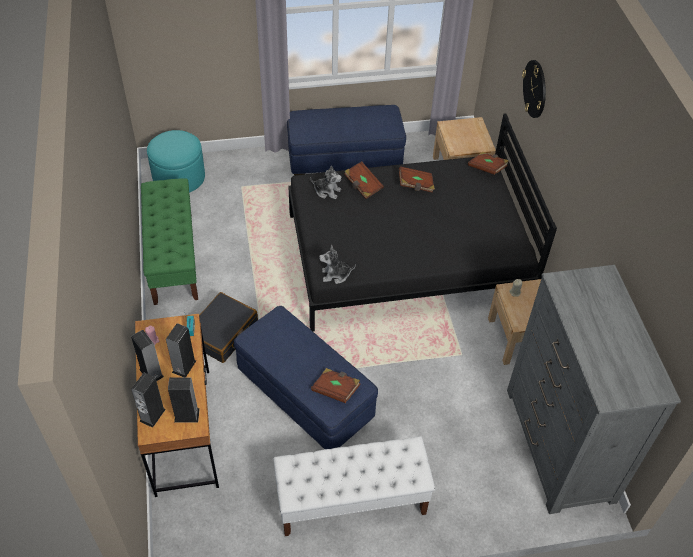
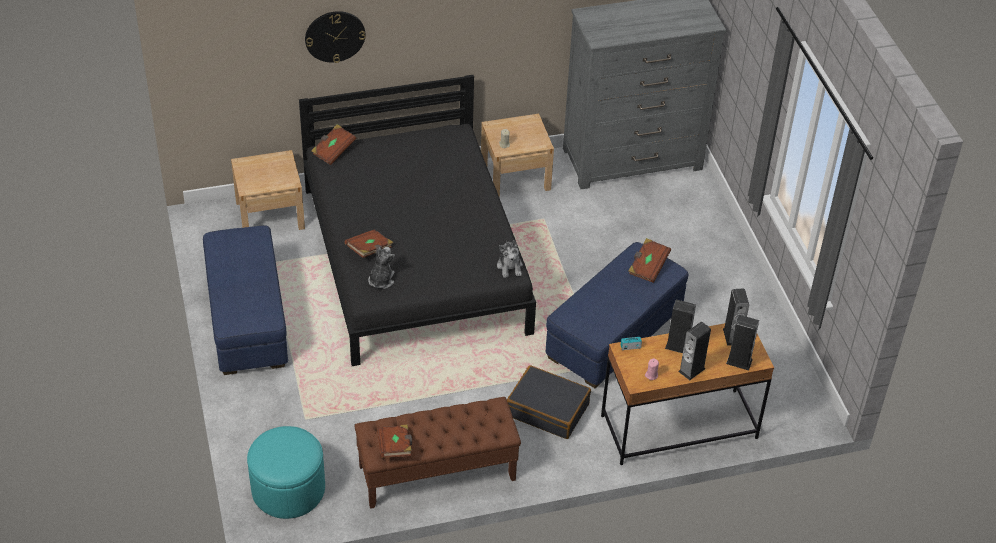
camera: 95 degrees left, 5 degrees down
green bench [141,178,198,305] -> brown bench [354,397,521,509]
white bench [273,436,435,536] -> none
brown book [399,166,435,193] -> brown book moved to [377,424,412,458]

